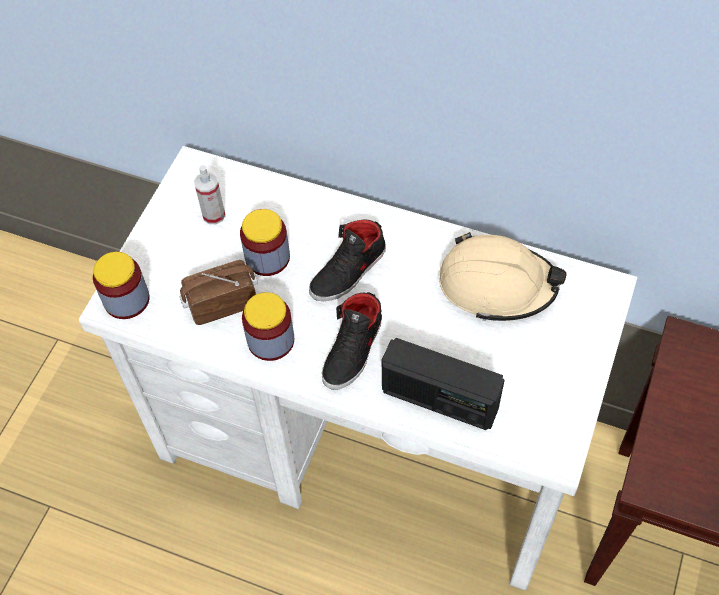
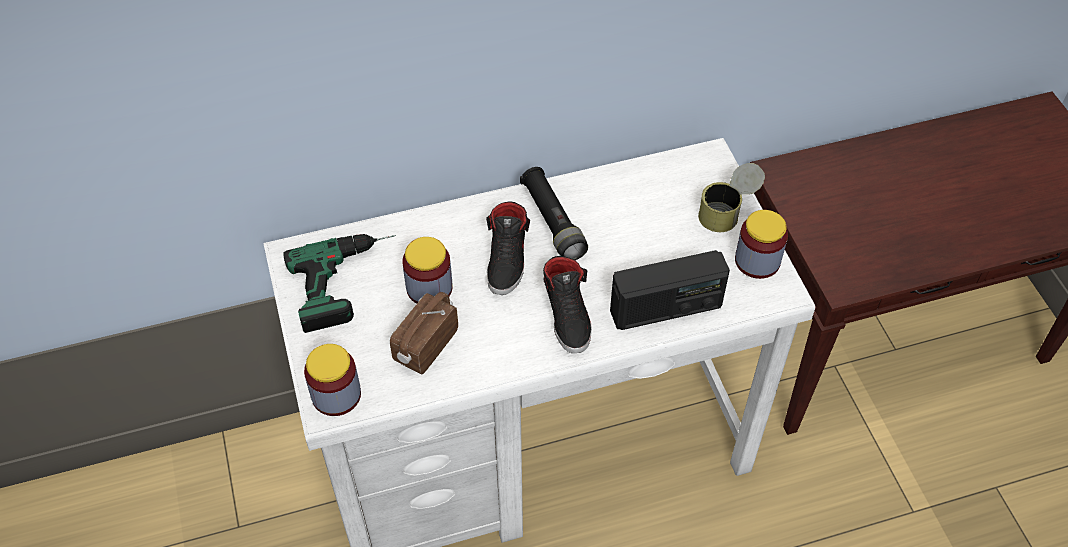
camera: 40 degrees left, 5 degrees down
spray bottle [194,165,226,224] -> power drill [284,234,396,333]
jar [242,292,294,361] -> jar moved to [735,210,788,279]
beige hard hat [439,232,566,321] -> none
none -> black flashlight [520,167,588,260]
none -> can [698,163,765,232]

